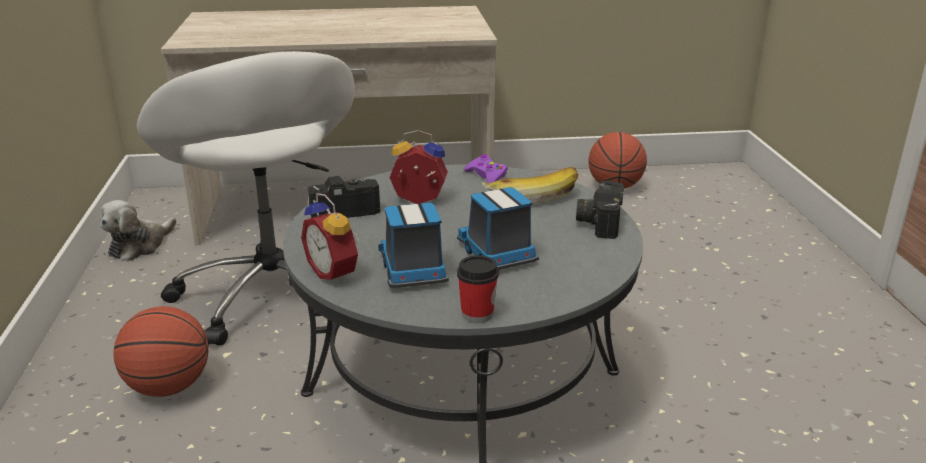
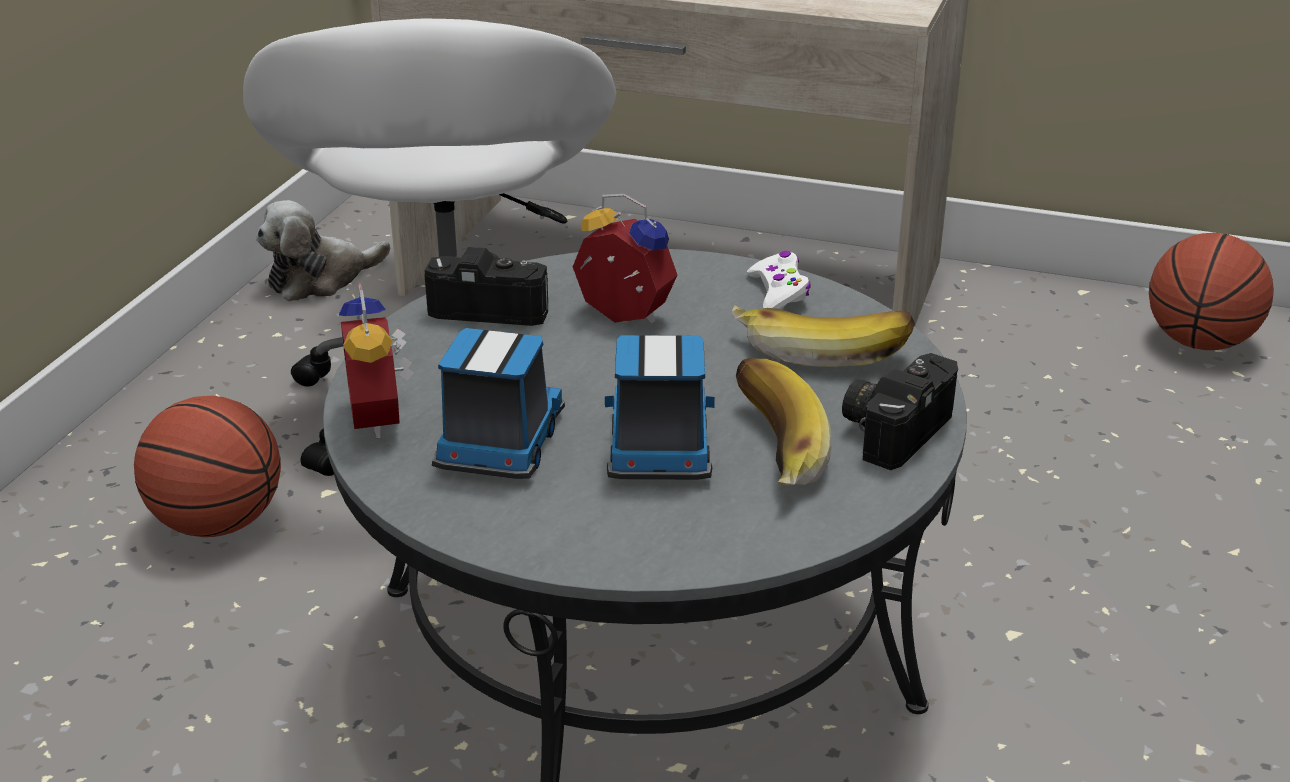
camera: 25 degrees right, 5 degrees up
cup [457,255,499,323] -> none
purple game controller [464,154,508,183] -> white game controller [747,251,811,310]
none -> banana [736,358,832,486]

